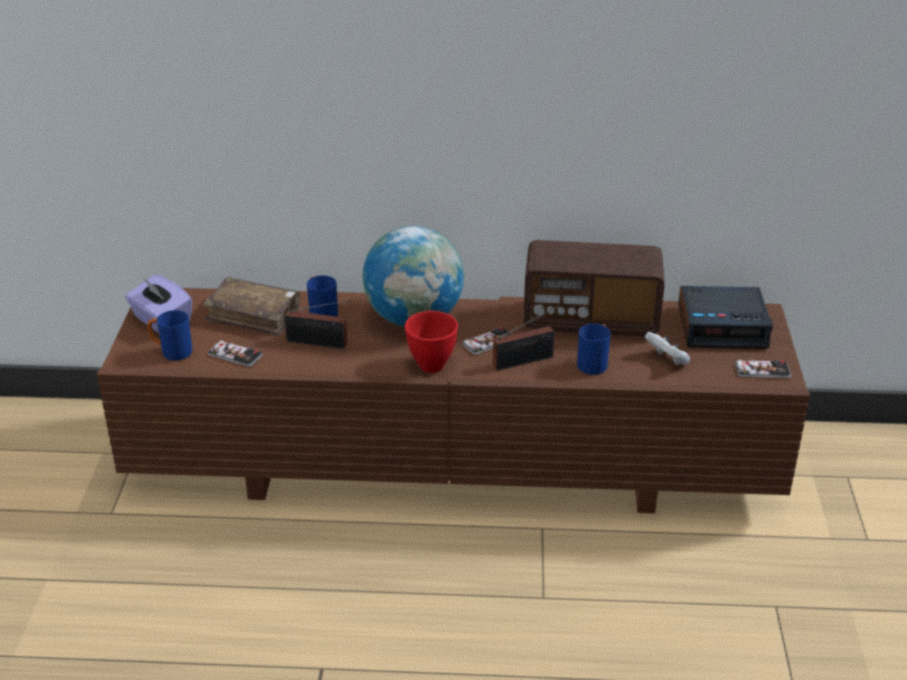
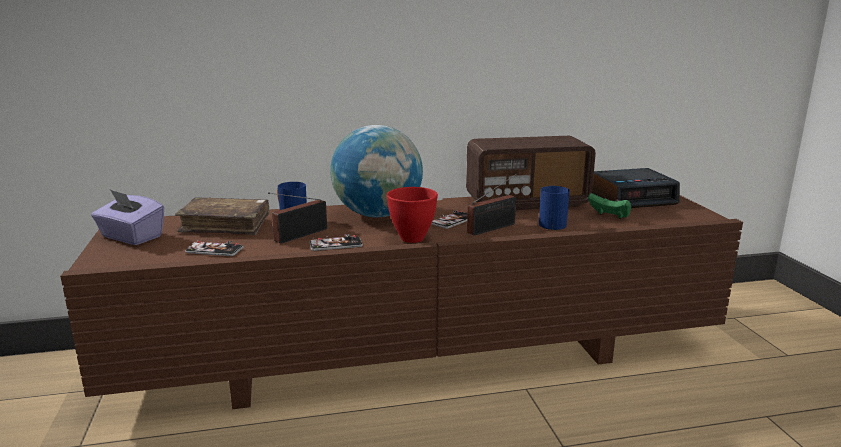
camera: 15 degrees left, 15 degrees down
blue mug [147,310,193,361] -> none
radio [284,300,351,349] -> radio turned 135 degrees clockwise [268,192,327,244]
white game controller [645,332,690,366] -> green game controller [588,193,631,219]
phone [735,359,791,378] -> phone moved to [310,234,363,251]

